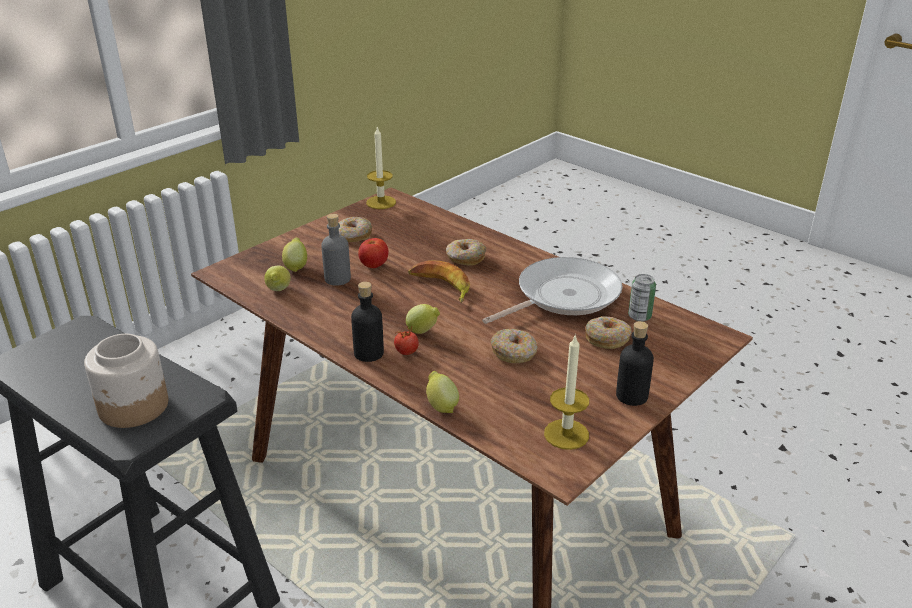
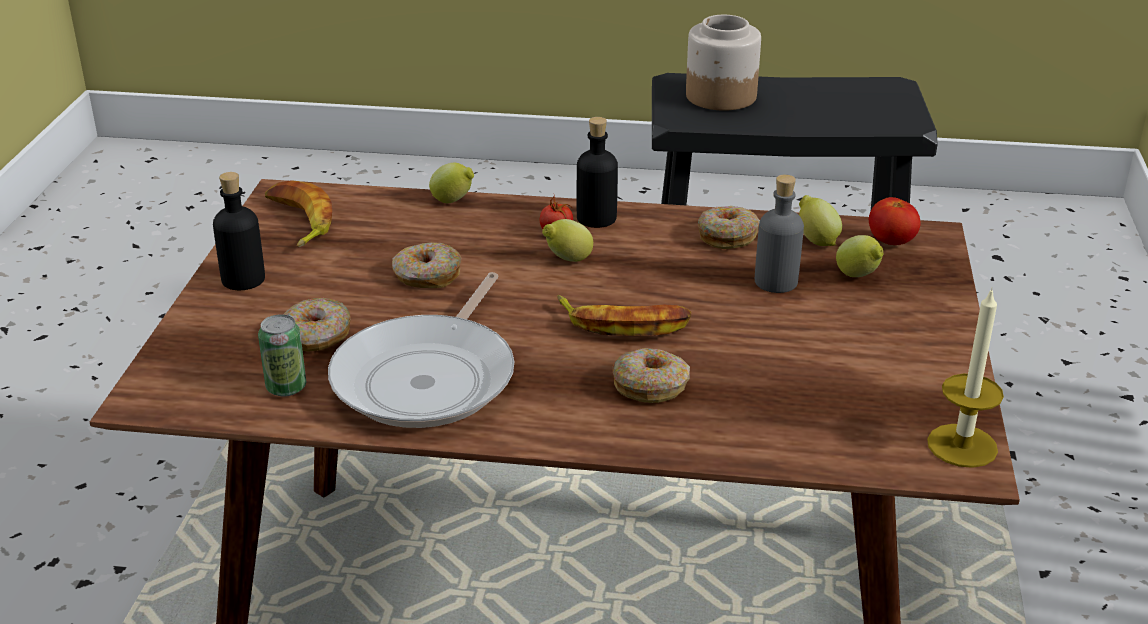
camera: 145 degrees right, 0 degrees up
donut [338,217,372,242] -> donut moved to [698,206,760,249]
tomato [358,238,388,268] -> tomato moved to [869,197,921,245]
candle [544,334,589,450] -> banana [265,180,332,247]

